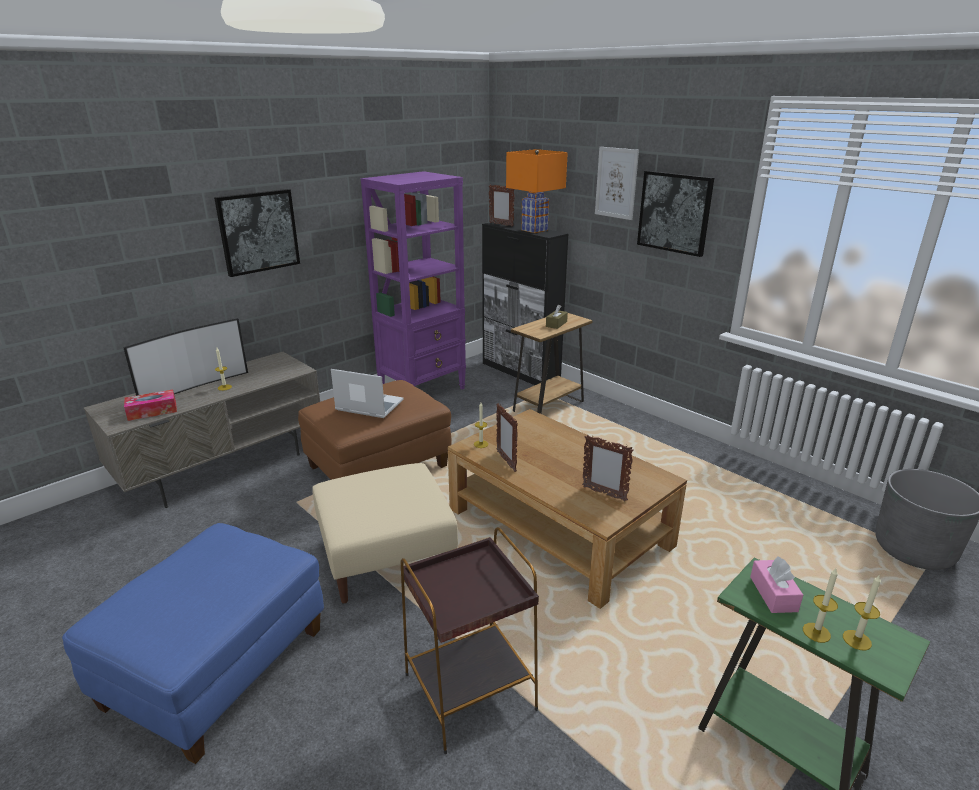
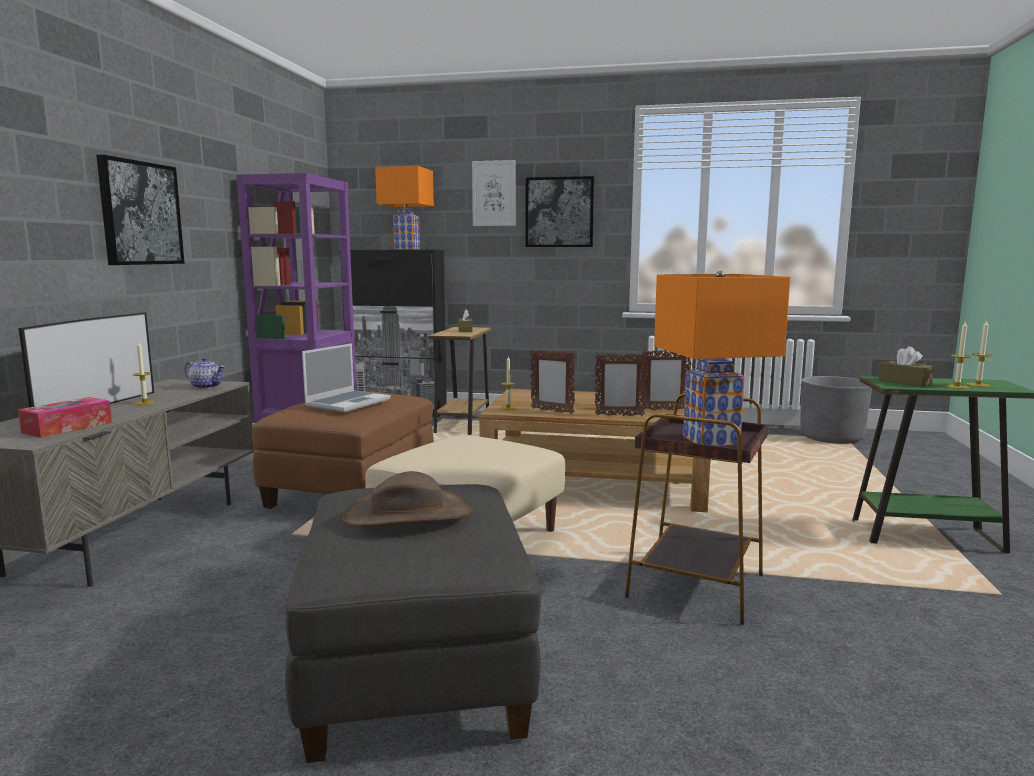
camera: 35 degrees left, 15 degrees down
blue ottoman [62,523,324,764] -> grey ottoman [285,484,541,763]
laptop [331,369,404,418] -> laptop turned 135 degrees clockwise [302,343,391,412]
picture frame [489,184,515,226] -> picture frame moved to [595,353,648,416]
pink tissue box [750,556,803,613] -> brown tissue box [879,346,934,387]
none -> teapot [185,357,225,389]
none -> brown hat [342,471,472,527]
none -> orange table lamp [654,271,790,446]

